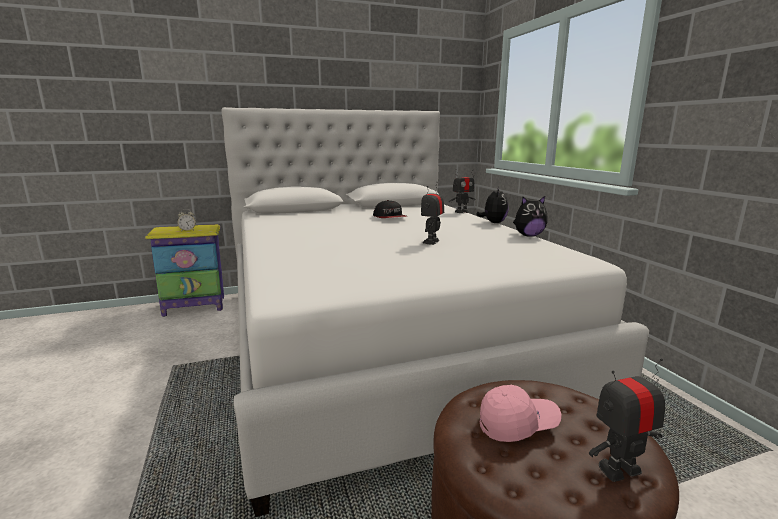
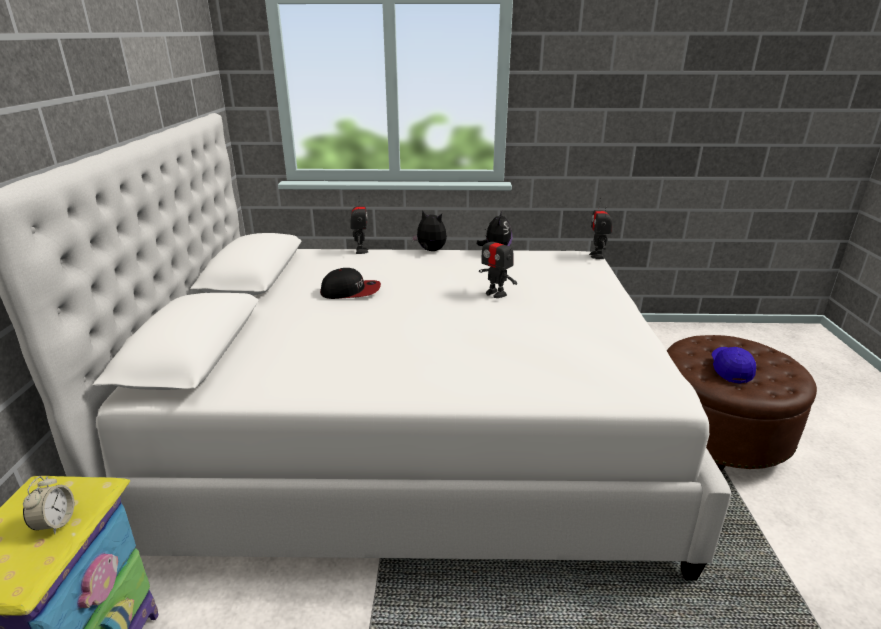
camera: 70 degrees left, 10 degrees up
pink cap [479,385,562,442] -> blue cap [712,347,756,384]
toy robot [589,358,665,482] -> toy robot moved to [589,198,612,259]

